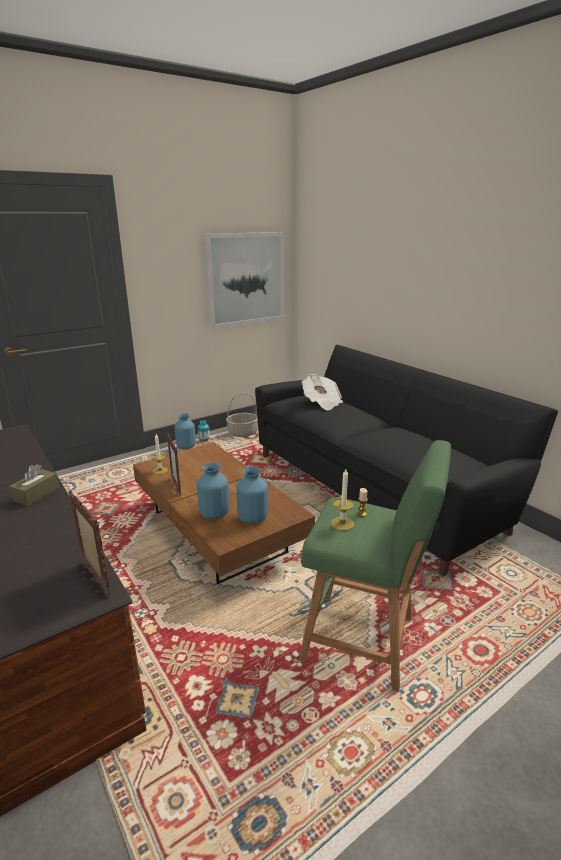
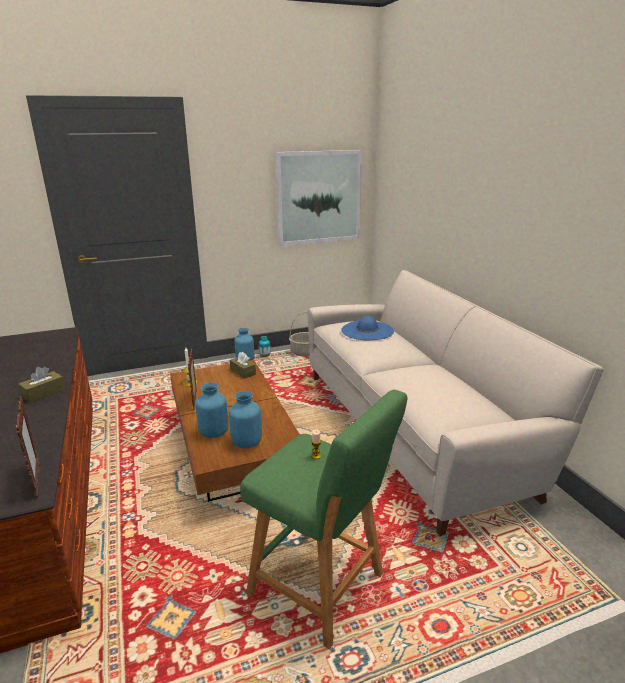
camera: 15 degrees right, 0 degrees up
black sofa [255,345,558,577] -> beige sofa [307,270,604,536]
newspaper [302,374,343,410] -> blue hat [341,316,394,340]
candle [331,469,354,531] -> none
none -> brown tissue box [230,352,256,379]

